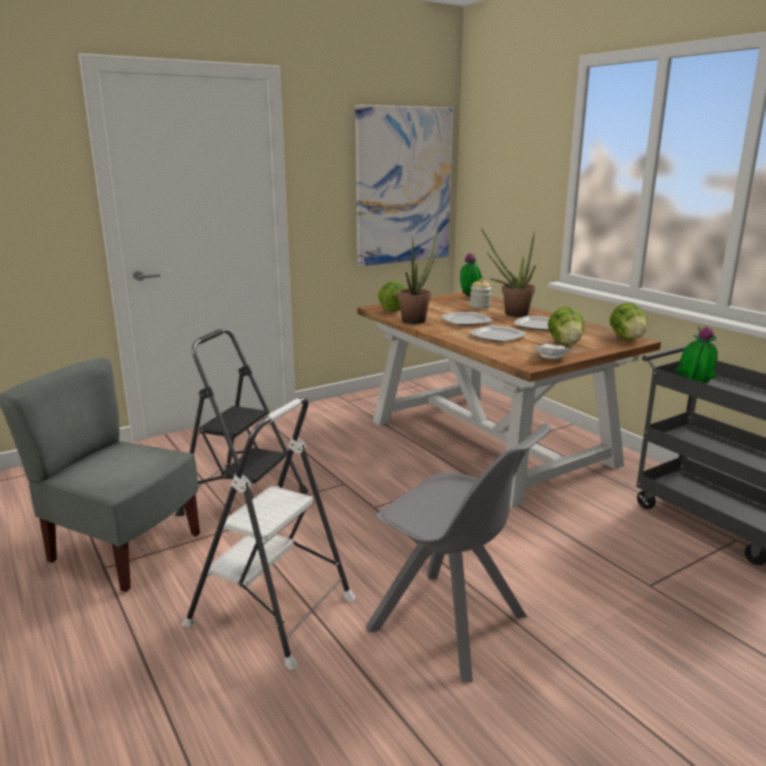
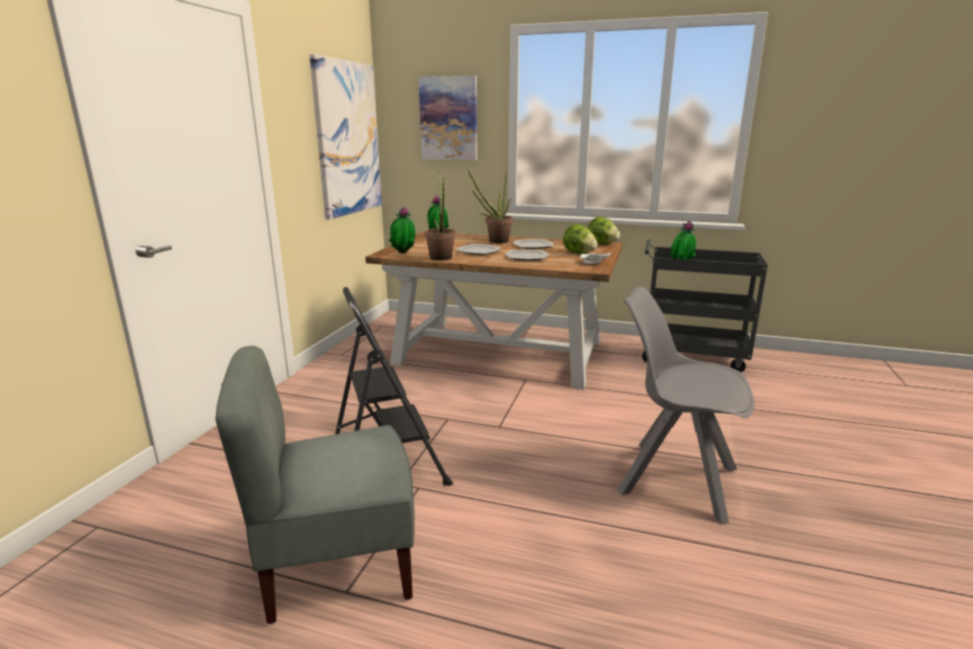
camera: 40 degrees left, 0 degrees up
white step ladder [182,397,356,670] -> none
grey chair [366,423,550,682] -> grey chair turned 150 degrees counterclockwise [617,287,754,524]
lettuce [378,281,406,312] -> potted plant [389,207,415,253]
jar [470,279,492,309] -> none
none -> picture [419,76,477,160]

